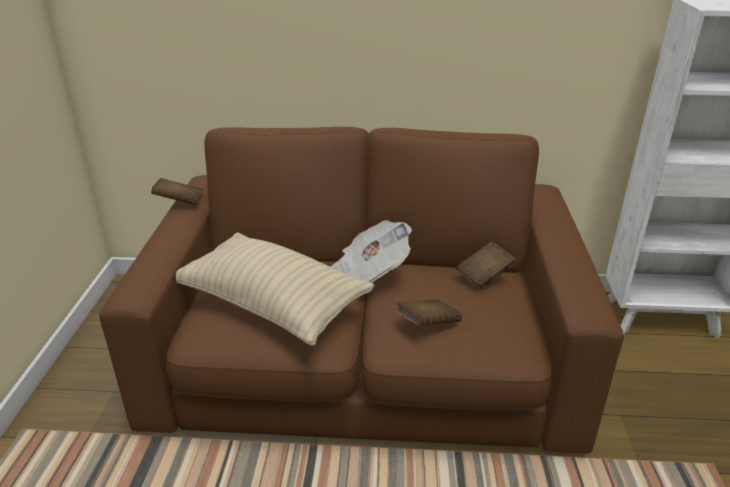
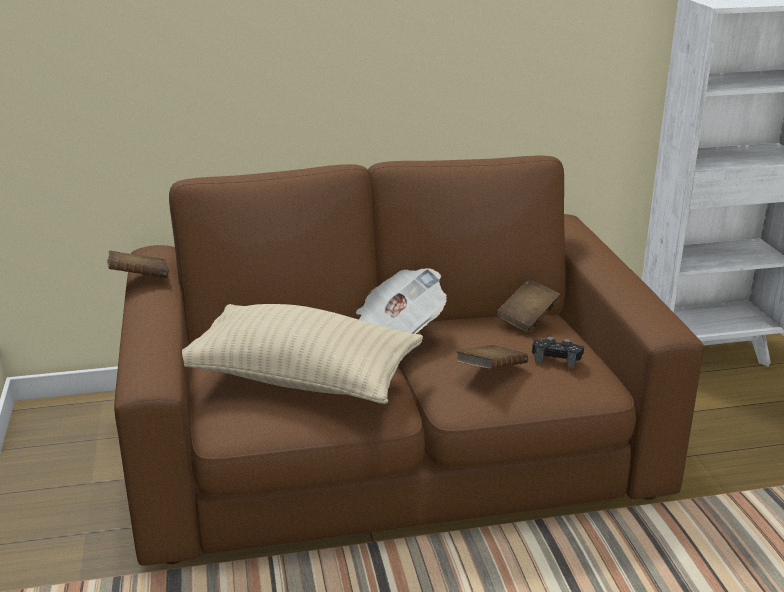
camera: 15 degrees left, 5 degrees down
none -> black game controller [532,336,584,368]

